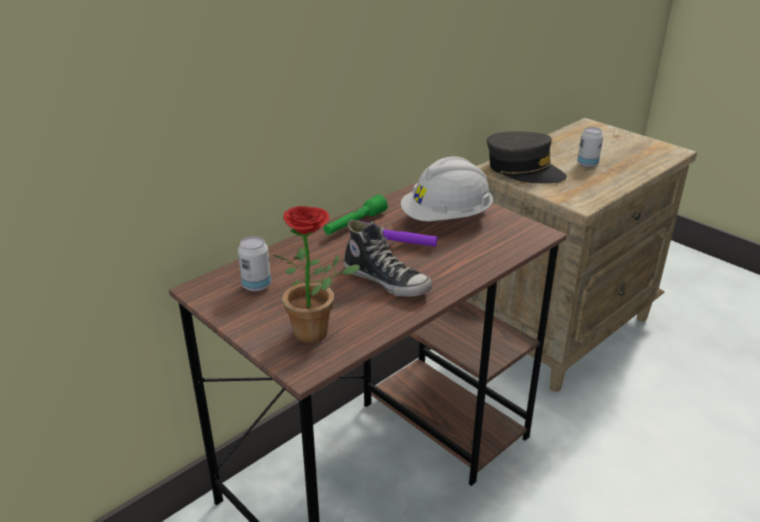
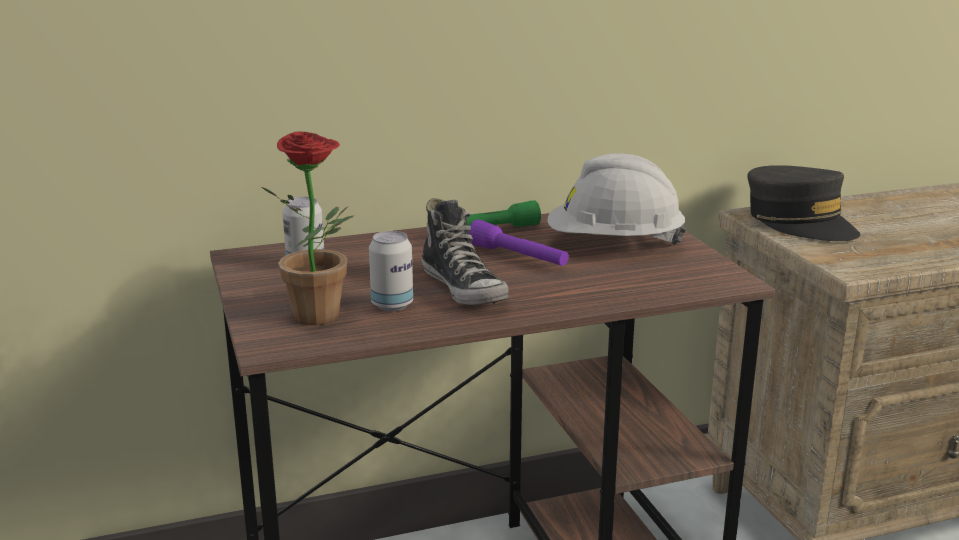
camera: 25 degrees right, 10 degrees down
can [577,127,603,168] -> can moved to [369,231,413,311]

